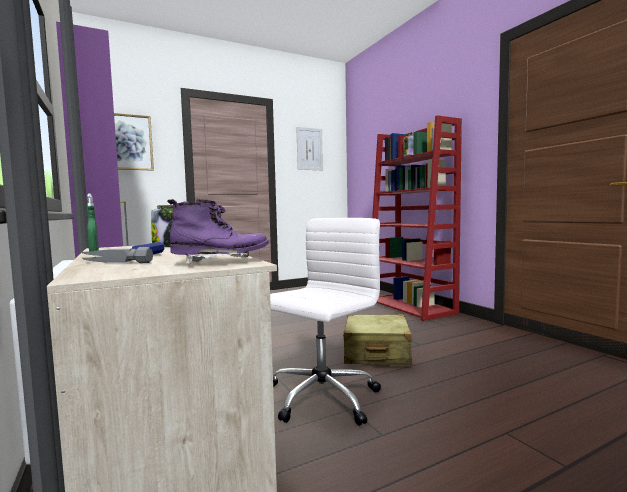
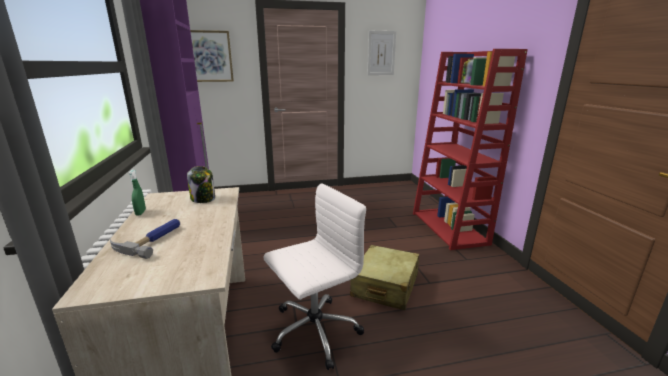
camera: 15 degrees right, 15 degrees up
purple boot [167,199,269,265] -> none

